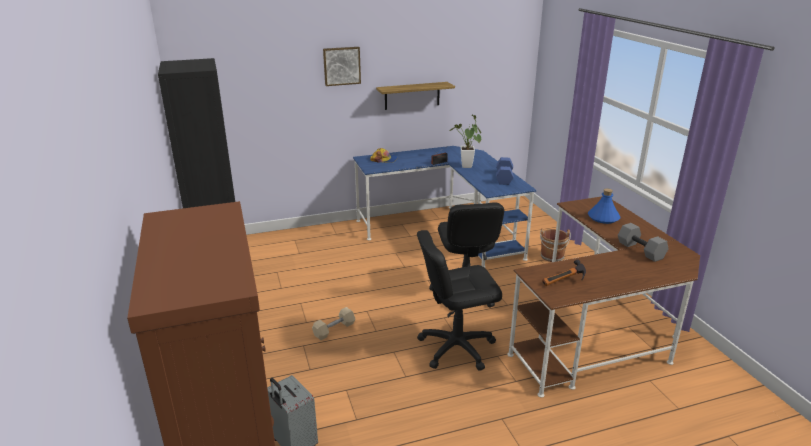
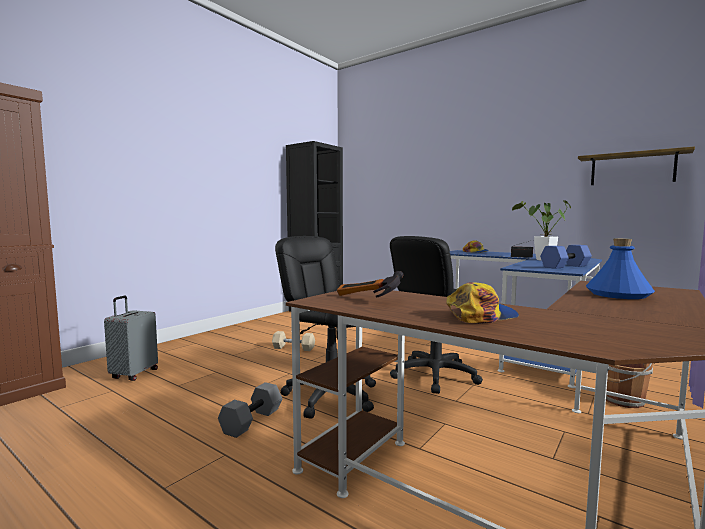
camera: 55 degrees right, 20 degrees down
picture [323,47,361,86] -> none
shelf [376,82,455,110] -> shelf moved to [578,146,695,185]
grey dumbbell [618,223,668,262] -> grey dumbbell moved to [218,382,282,438]
none -> cap [446,282,519,323]

